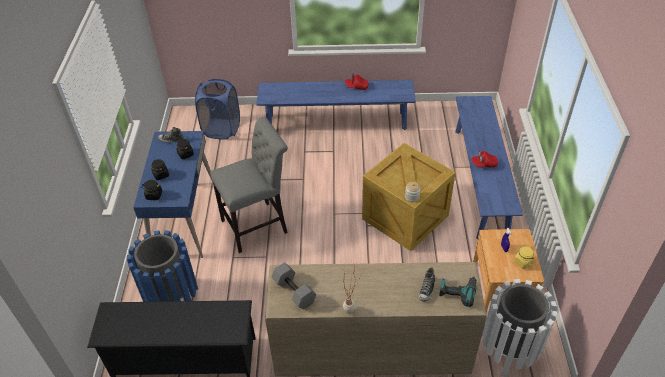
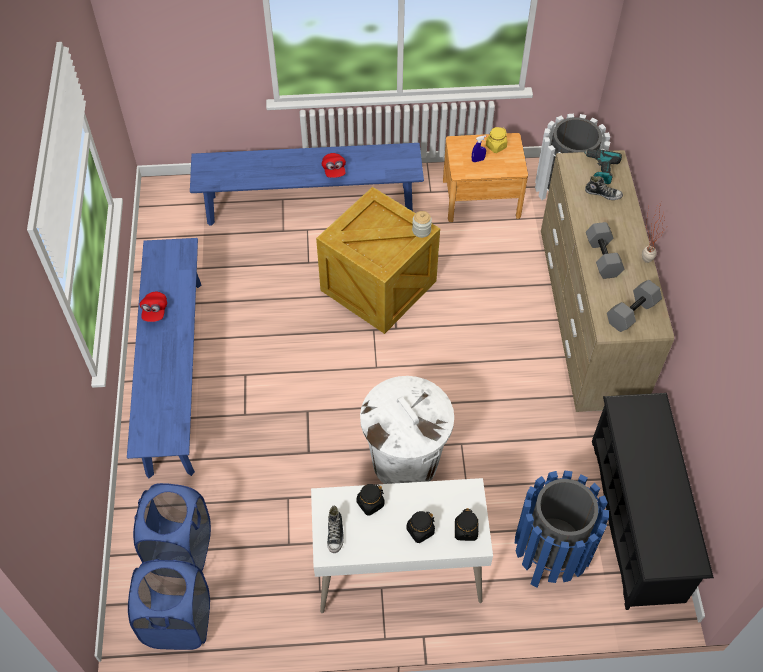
camera: 95 degrees left, 10 degrees up
blue desk [133,131,211,258] -> white desk [311,478,493,613]
grey stool [210,116,288,253] -> white trash can [360,376,454,484]
none -> blue laundry basket [128,559,210,650]
none -> grey dumbbell [586,222,624,279]

